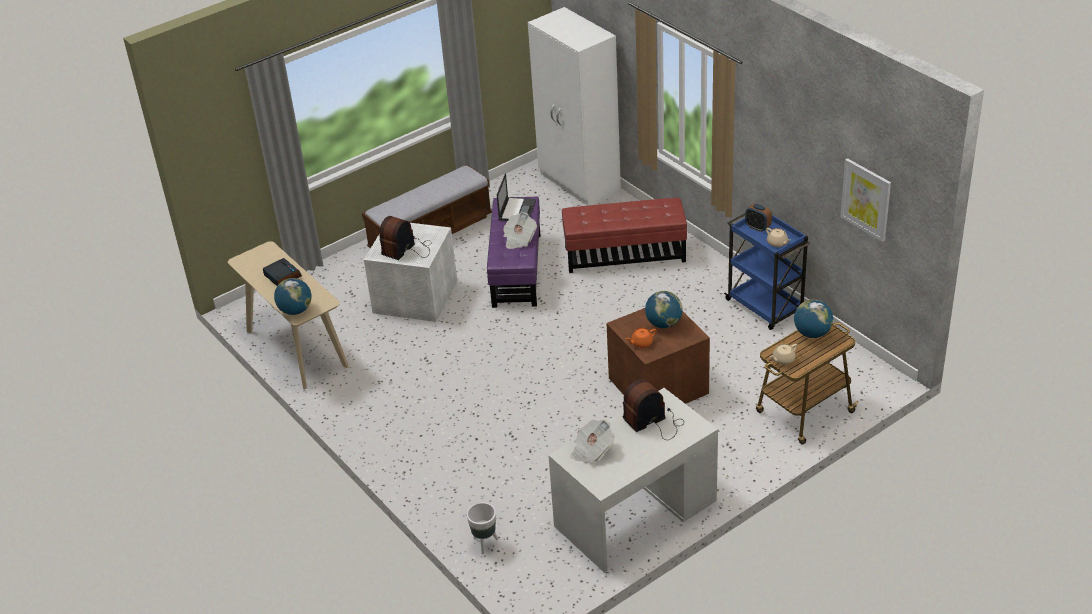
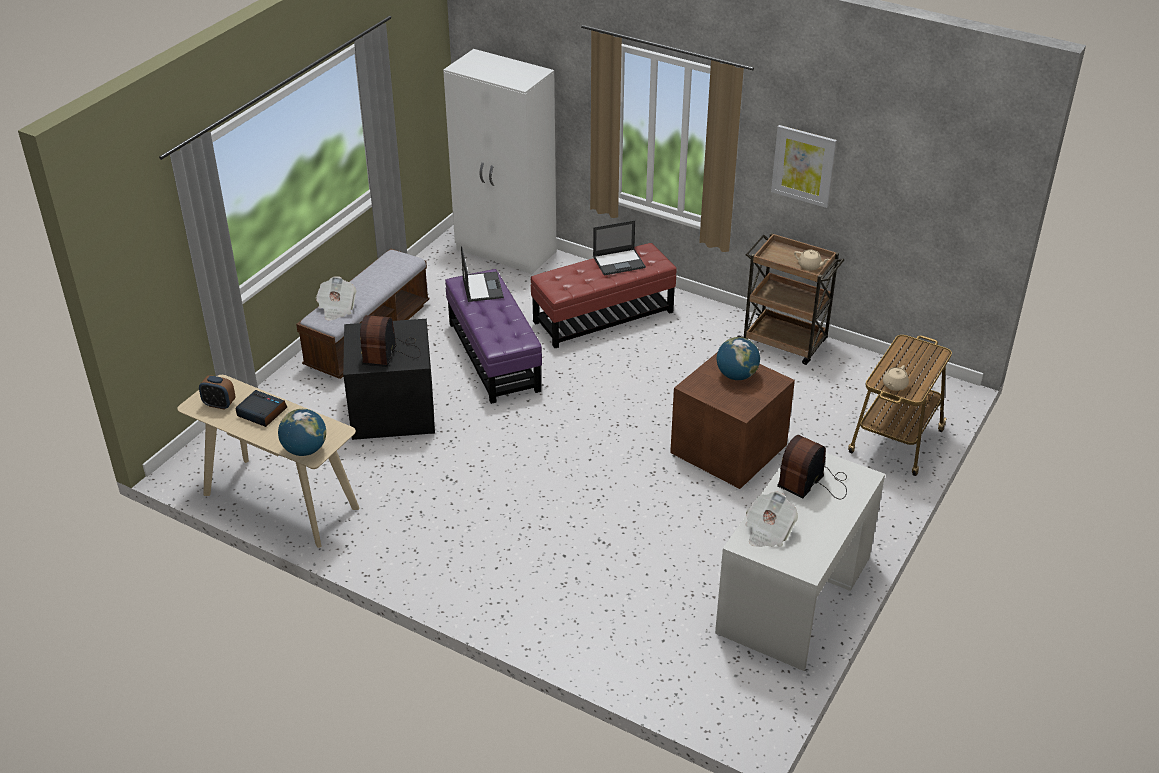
camera: 25 degrees left, 0 degrees up
white storage box [364,223,457,322] -> black storage box [343,319,435,440]
white planter [467,502,498,554] -> none
newspaper [503,212,537,249] -> newspaper moved to [316,276,357,321]
orange teapot [626,328,657,348] -> none
blue cart [724,213,811,330] -> brown cart [737,233,844,365]
alarm clock [745,203,772,232] -> alarm clock moved to [199,375,235,410]
globe [794,300,833,338] -> none
picture [840,158,891,242] -> picture moved to [771,125,837,208]
none -> laptop [593,220,646,276]

